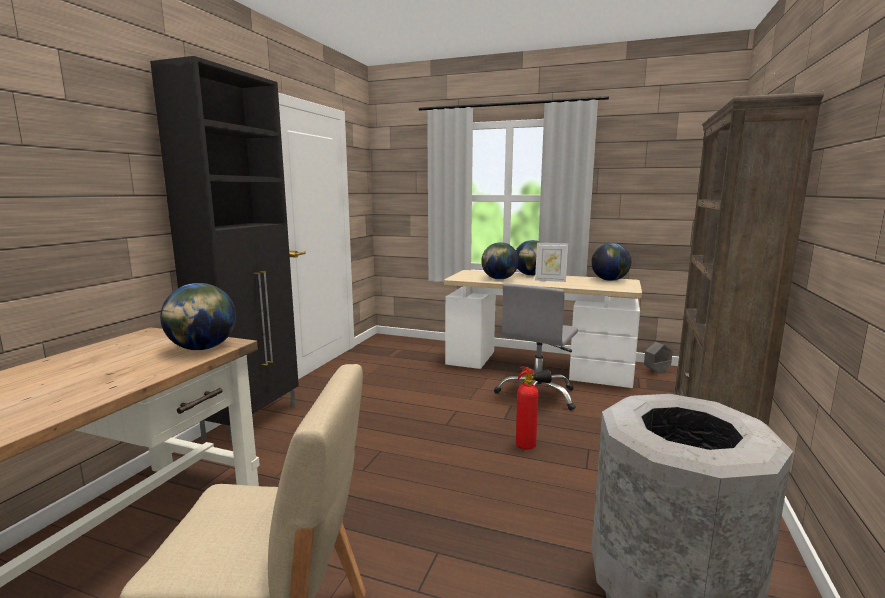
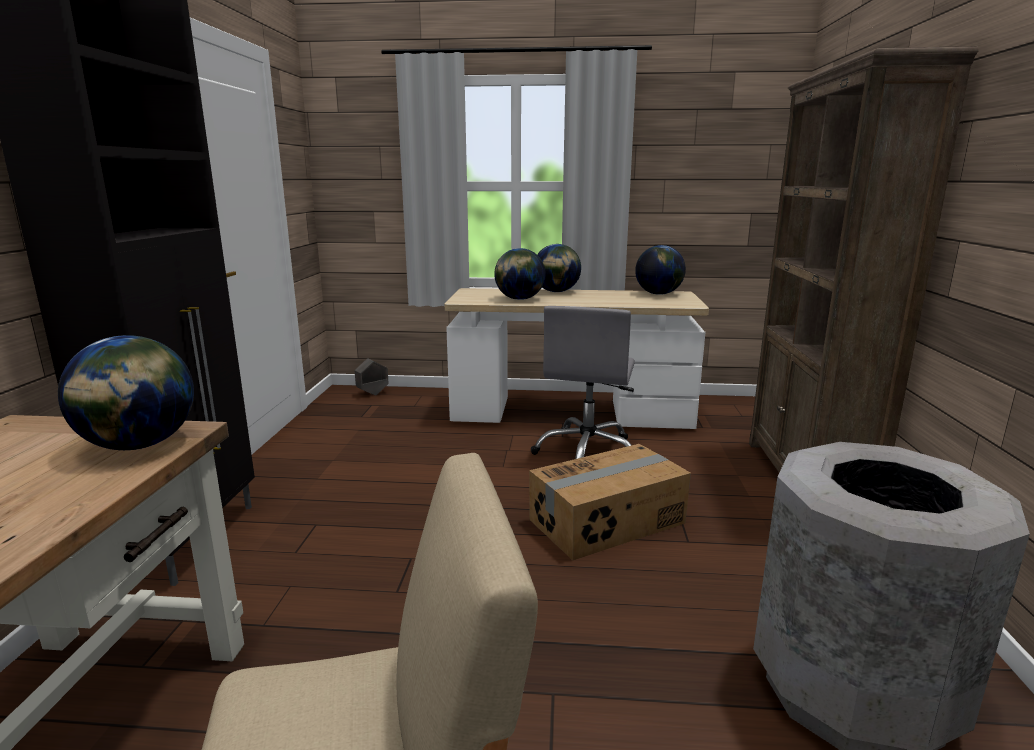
camera: 15 degrees left, 5 degrees up
fire extinguisher [516,366,552,450] -> cardboard box [529,444,691,560]
picture frame [535,243,568,282] -> none
grey planter [644,342,673,374] -> grey planter moved to [355,358,389,396]

